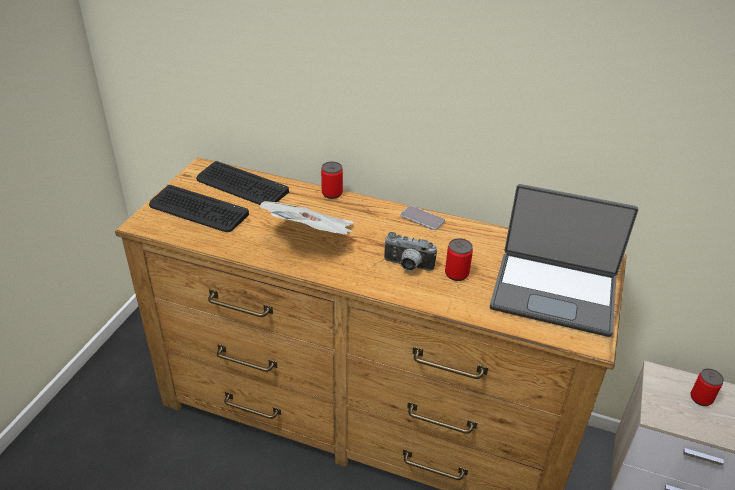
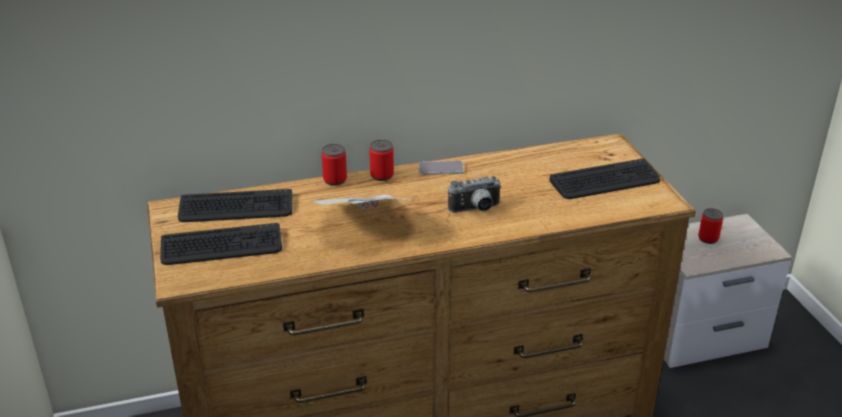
camera: 35 degrees left, 5 degrees down
can [445,238,473,281] -> can moved to [370,140,394,181]
laptop [490,184,638,337] -> keyboard [549,159,660,199]

